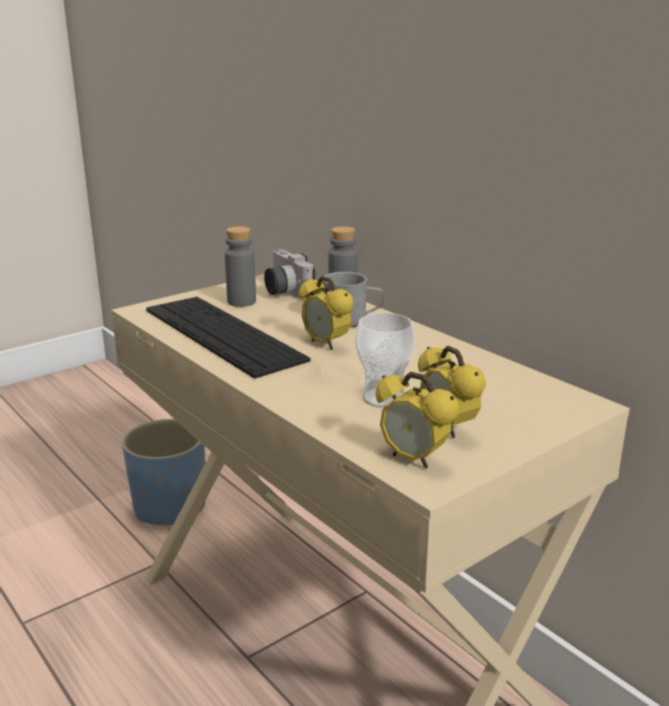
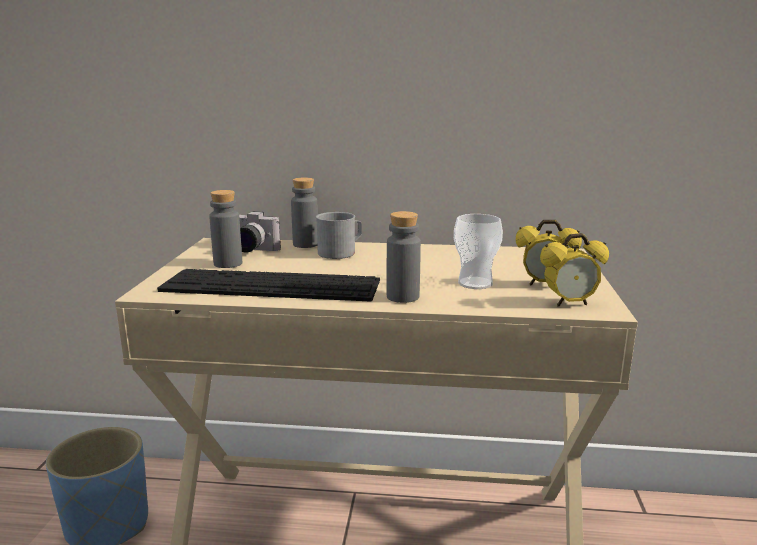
camera: 45 degrees left, 5 degrees down
alarm clock [299,276,354,350] -> none
none -> grey bottle [386,211,421,303]

